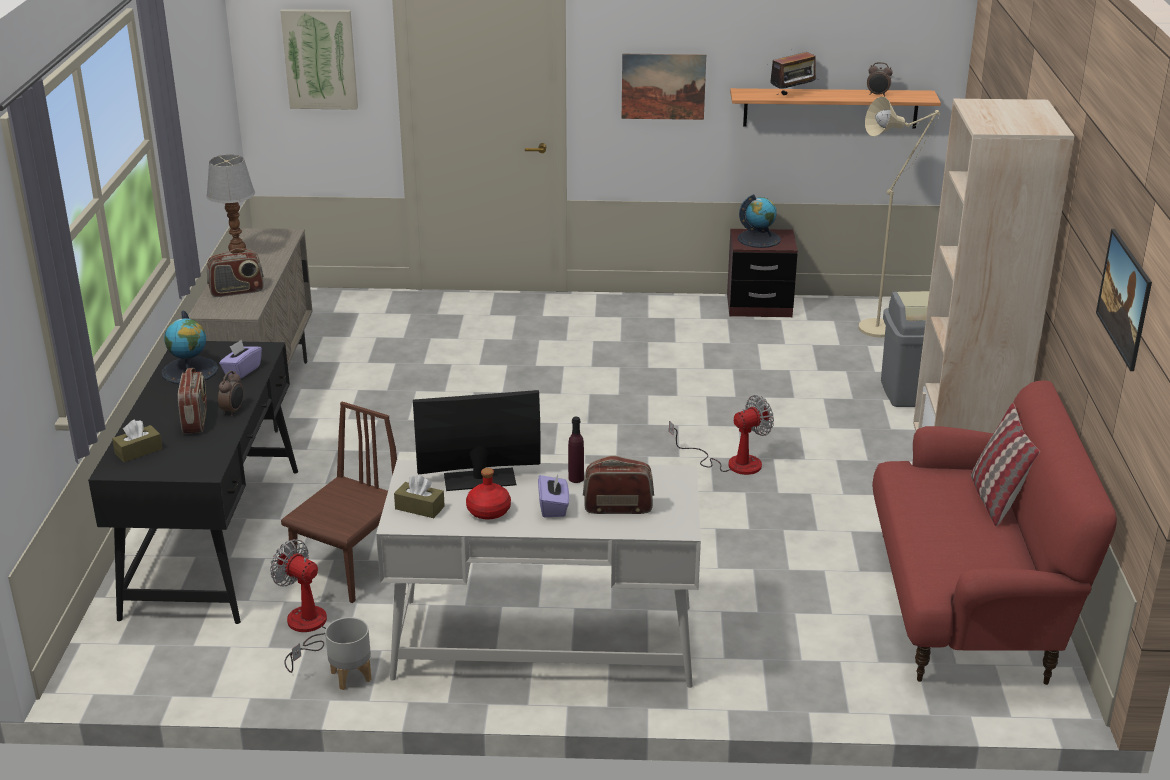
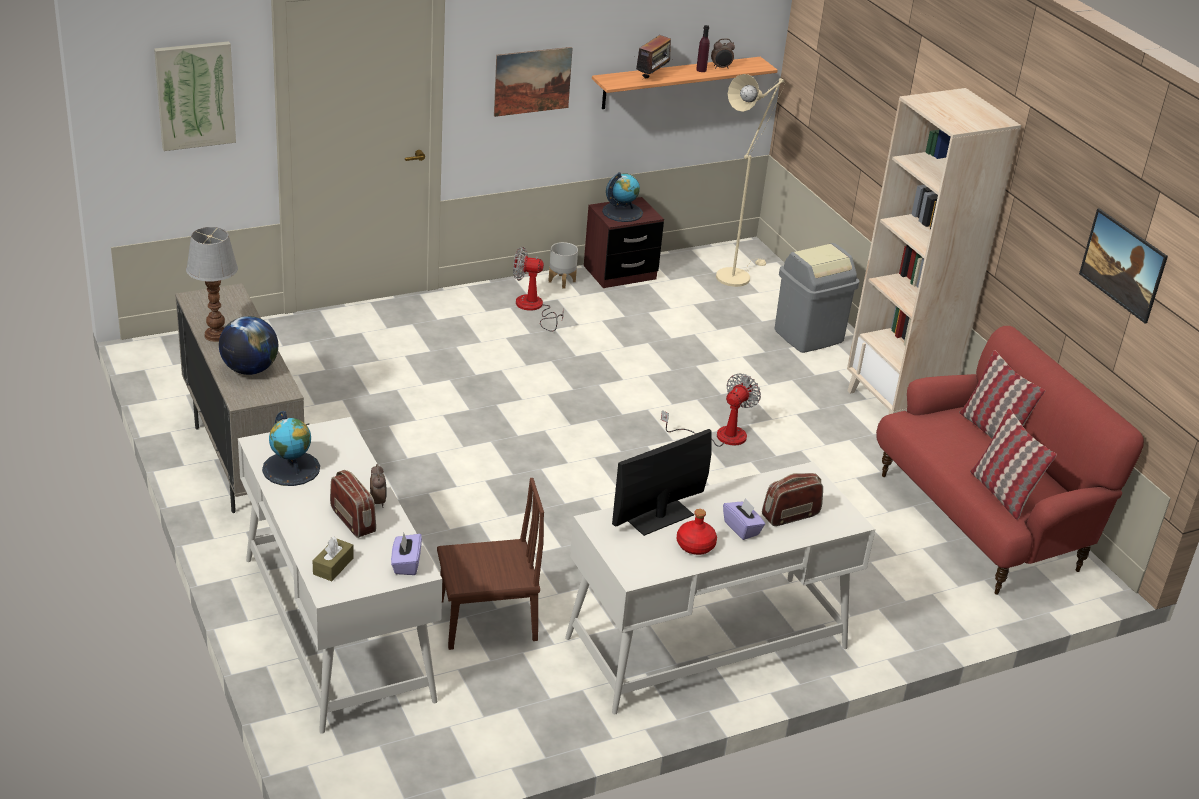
camera: 30 degrees left, 5 degrees up
black desk [88,341,298,624] -> white desk [238,417,442,734]
radio [207,248,264,297] -> globe [219,316,278,375]
purple tissue box [219,339,262,379] -> purple tissue box moved to [391,533,422,575]
fan [270,539,327,673] -> fan moved to [513,247,564,332]
brown chair [281,402,397,603] -> brown chair turned 75 degrees clockwise [437,478,544,650]
grey planter [325,617,371,690] -> grey planter moved to [549,242,578,288]
brown tissue box [394,475,445,518] -> none
purple bottle [568,417,584,483] -> purple bottle moved to [696,25,710,72]
none -> pillow [970,408,1057,520]

